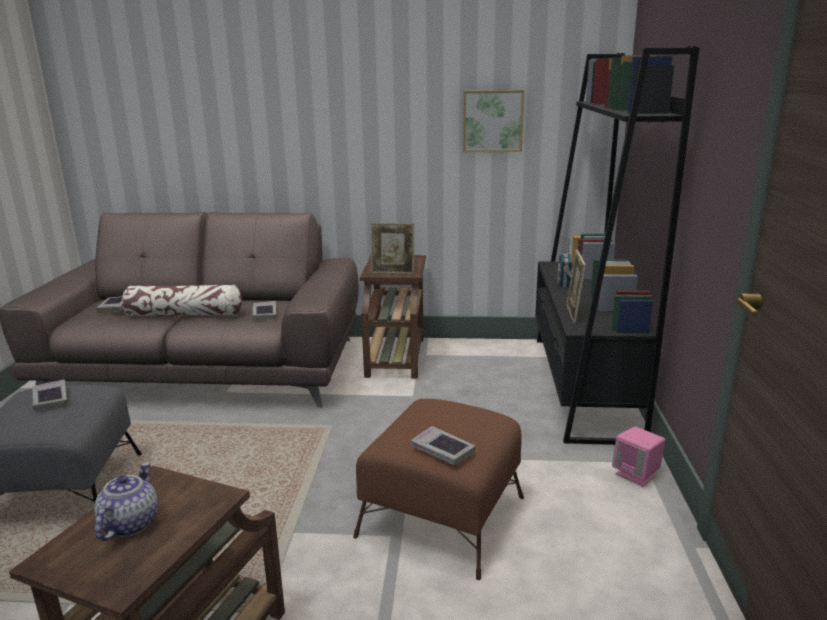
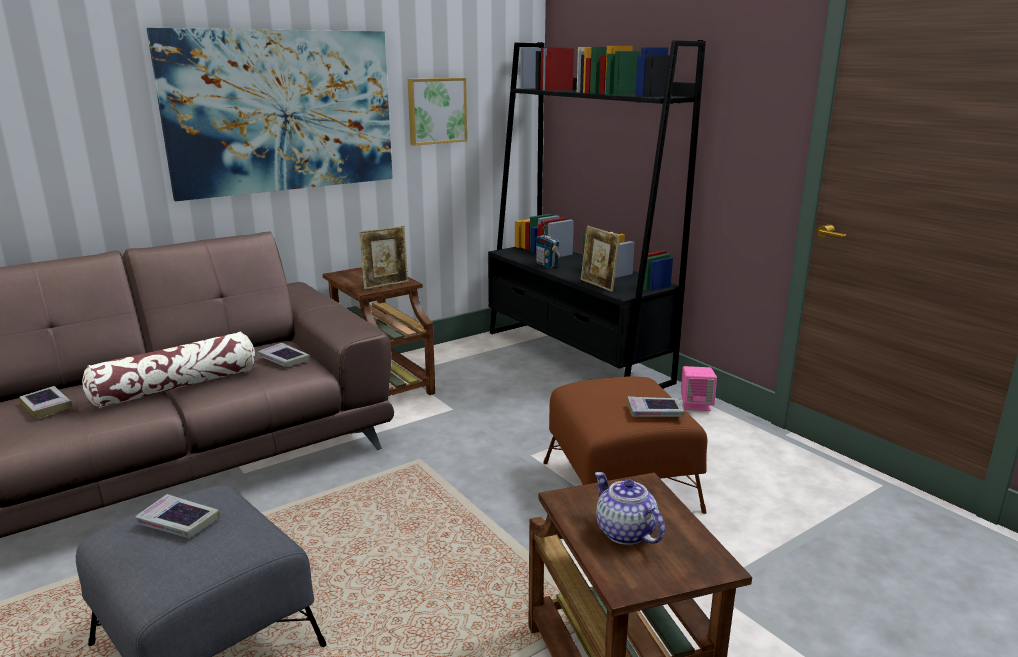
camera: 40 degrees left, 0 degrees up
none -> picture [147,28,393,201]

